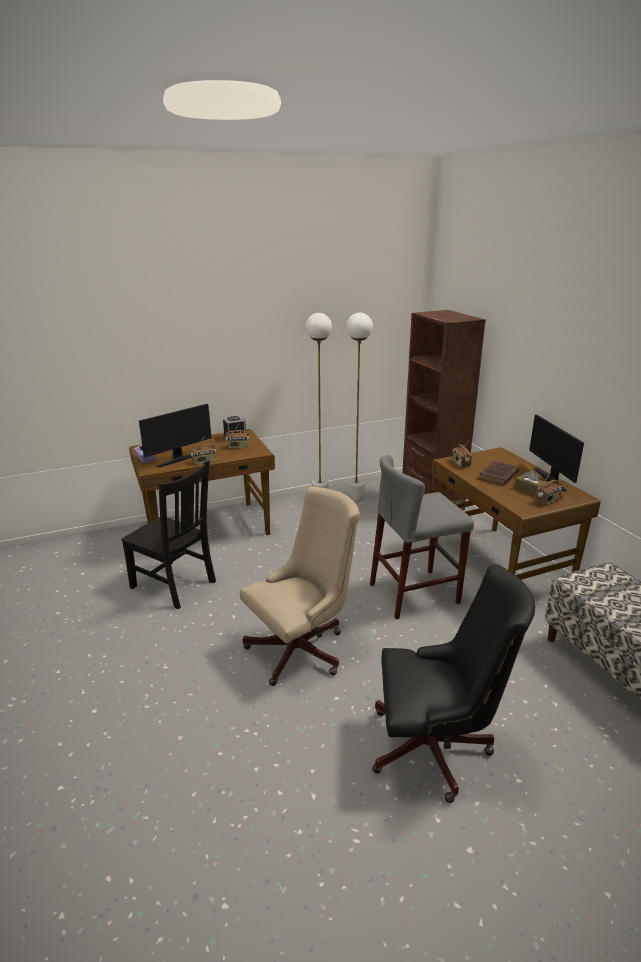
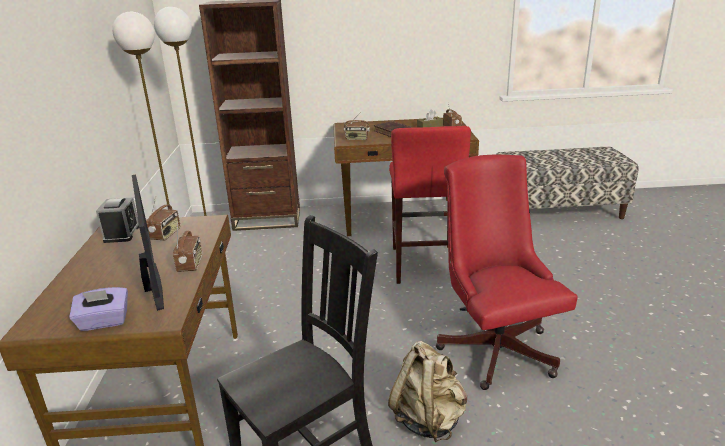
camera: 70 degrees left, 0 degrees up
beige office chair [240,486,361,686] -> red office chair [436,154,578,390]
grey stool [370,455,474,619] -> red stool [389,126,471,284]
black office chair [372,564,535,803] -> none
monitor [529,414,584,491] -> none
none -> beige backpack [388,341,467,442]

